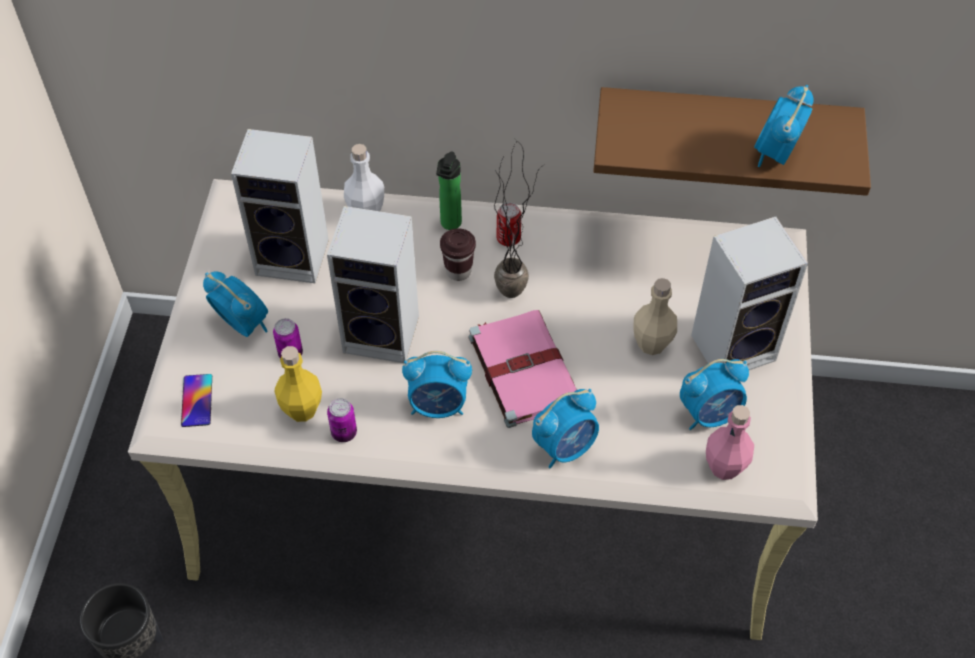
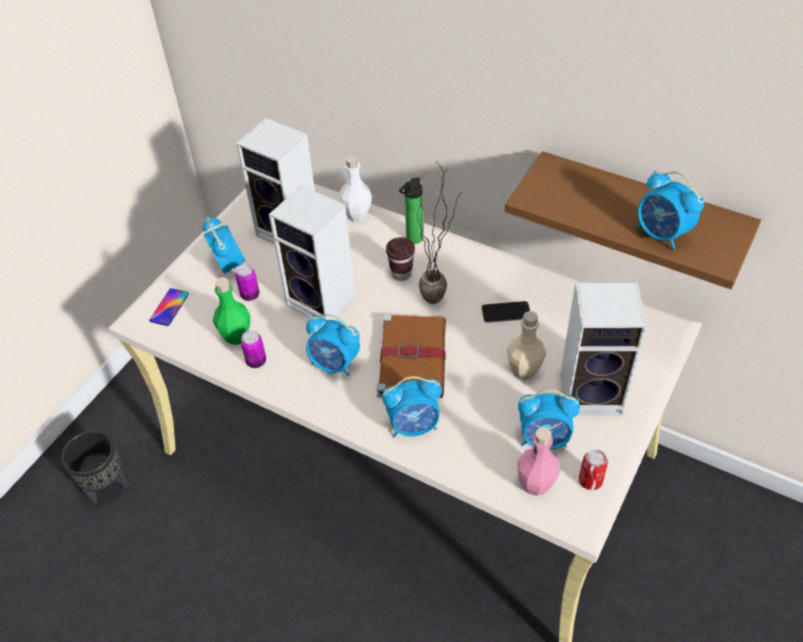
camera: 25 degrees right, 5 degrees down
yellow bottle [275,346,322,422] -> green bottle [213,277,250,345]
pink book [469,310,577,428] -> brown book [377,314,446,398]
can [497,202,521,246] -> can moved to [579,449,608,490]
alarm clock [754,85,813,167] -> alarm clock turned 90 degrees counterclockwise [637,170,704,250]
none -> phone [482,301,530,323]

